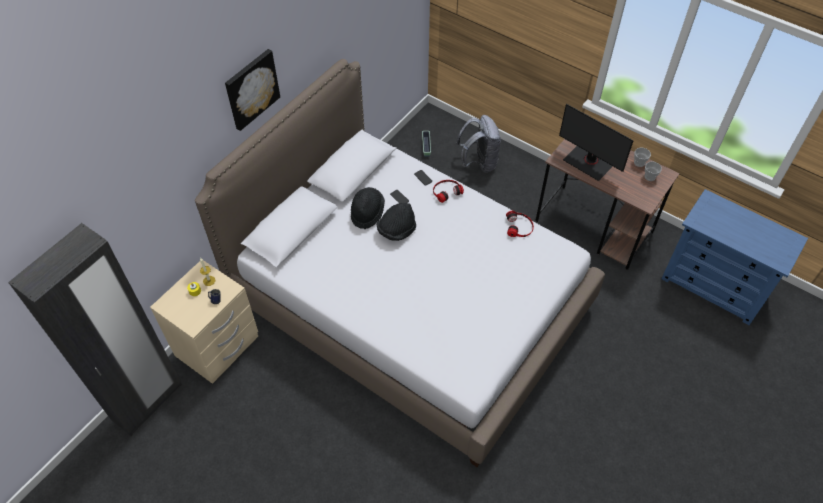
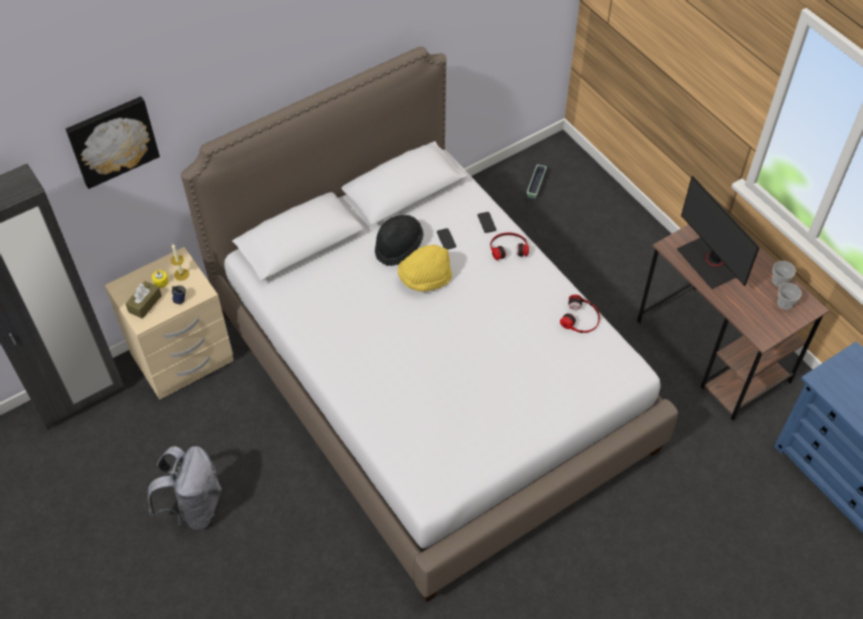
camera: 20 degrees right, 0 degrees up
picture [225,49,280,131] -> picture moved to [66,96,160,189]
black hat [377,203,416,241] -> yellow hat [398,245,452,292]
grey backpack [456,115,501,173] -> grey backpack moved to [148,446,222,530]
none -> brown tissue box [126,281,162,319]

